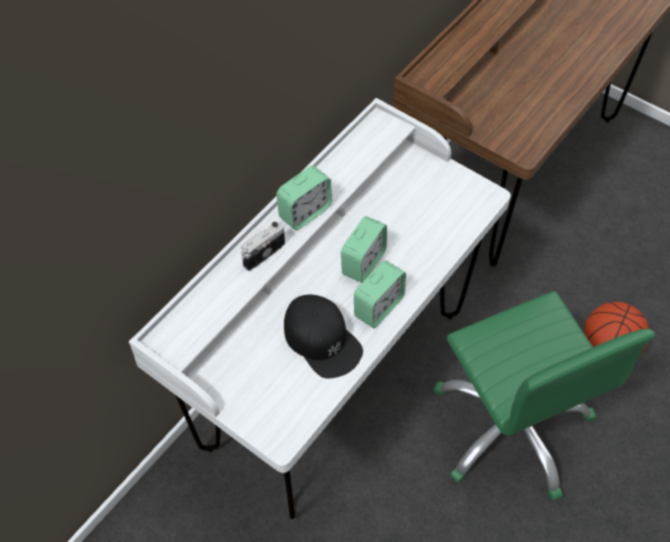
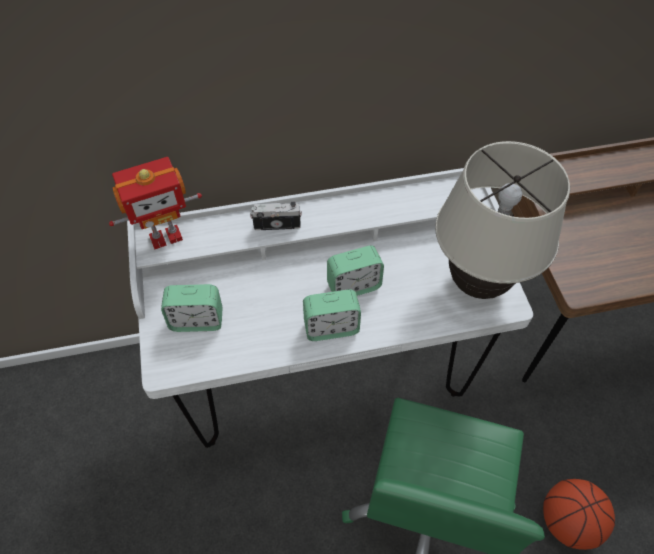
camera: 40 degrees right, 0 degrees up
alarm clock [276,166,332,230] -> alarm clock moved to [161,284,223,332]
black cap [284,294,363,379] -> none
none -> toy robot [109,157,202,250]
none -> beige table lamp [435,141,570,299]

